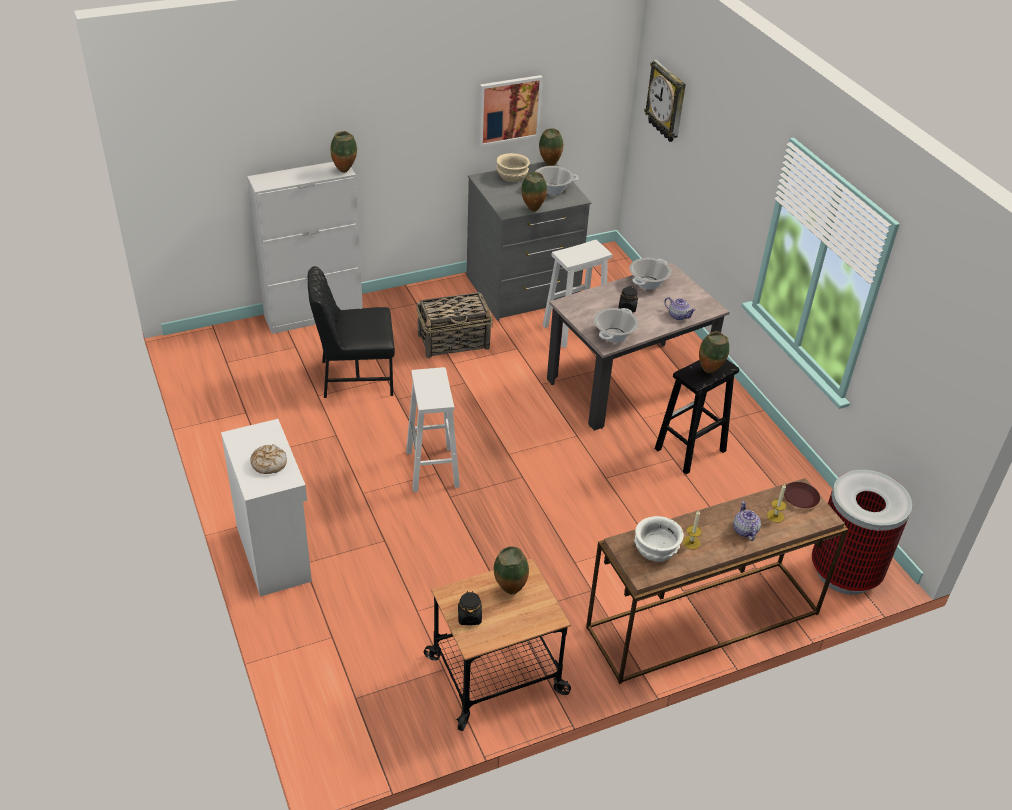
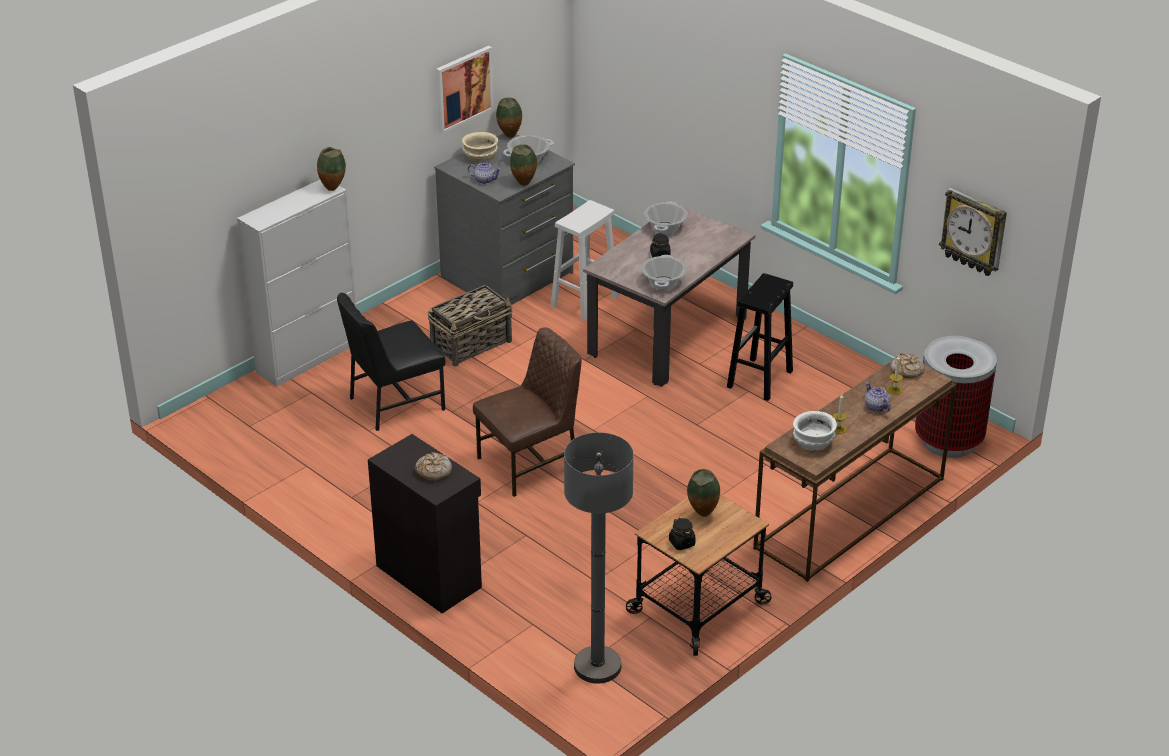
camera: 20 degrees left, 5 degrees down
white cabinet [221,419,312,597] -> black cabinet [368,434,482,613]
white stool [406,367,460,492] -> brown chair [473,328,581,497]
wall clock [644,60,686,142] -> wall clock moved to [939,188,1007,276]
teapot [664,297,696,320] -> teapot moved to [468,162,501,184]
vase [699,331,729,373] -> none
brown plate [784,482,820,508] -> bread [890,353,925,378]
none -> grey floor lamp [564,432,634,683]

